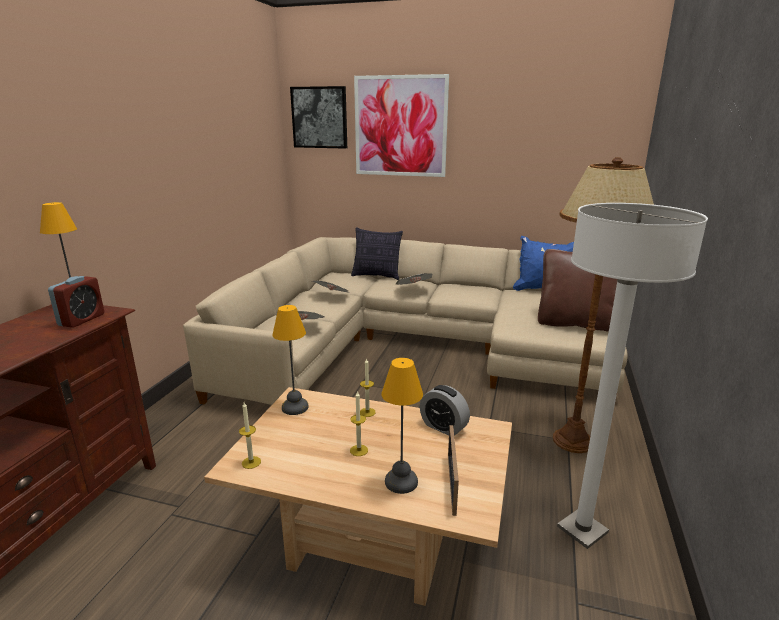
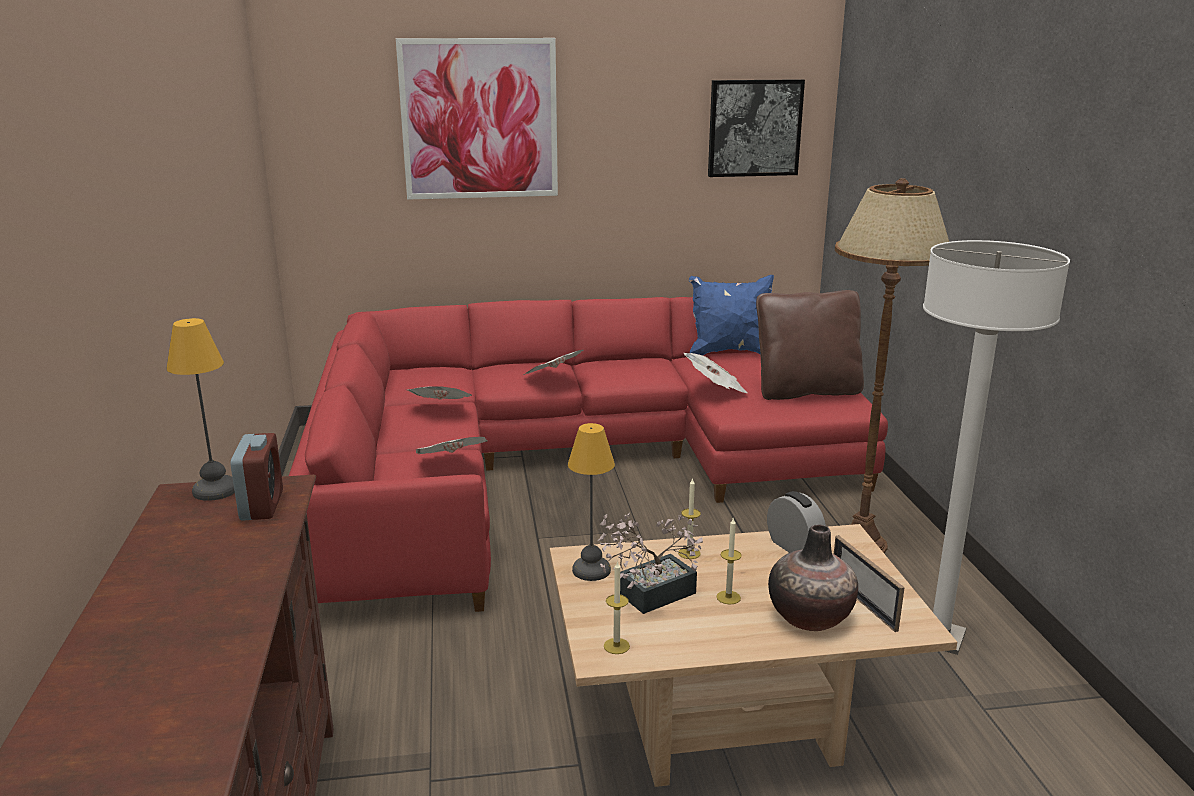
camera: 25 degrees left, 0 degrees up
beige sofa [183,237,628,405] -> red sofa [289,297,888,612]
picture [290,86,347,149] -> picture moved to [708,79,805,177]
pillow [351,227,403,280] -> none
table lamp [381,358,423,494] -> vase [768,525,858,631]
alarm clock [420,385,470,436] -> alarm clock turned 135 degrees counterclockwise [767,491,826,553]
none -> potted plant [598,513,703,614]
none -> newspaper [683,353,747,393]

